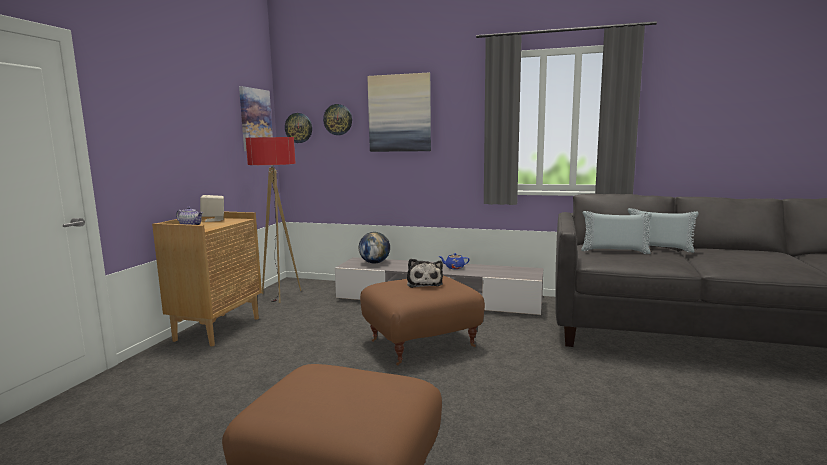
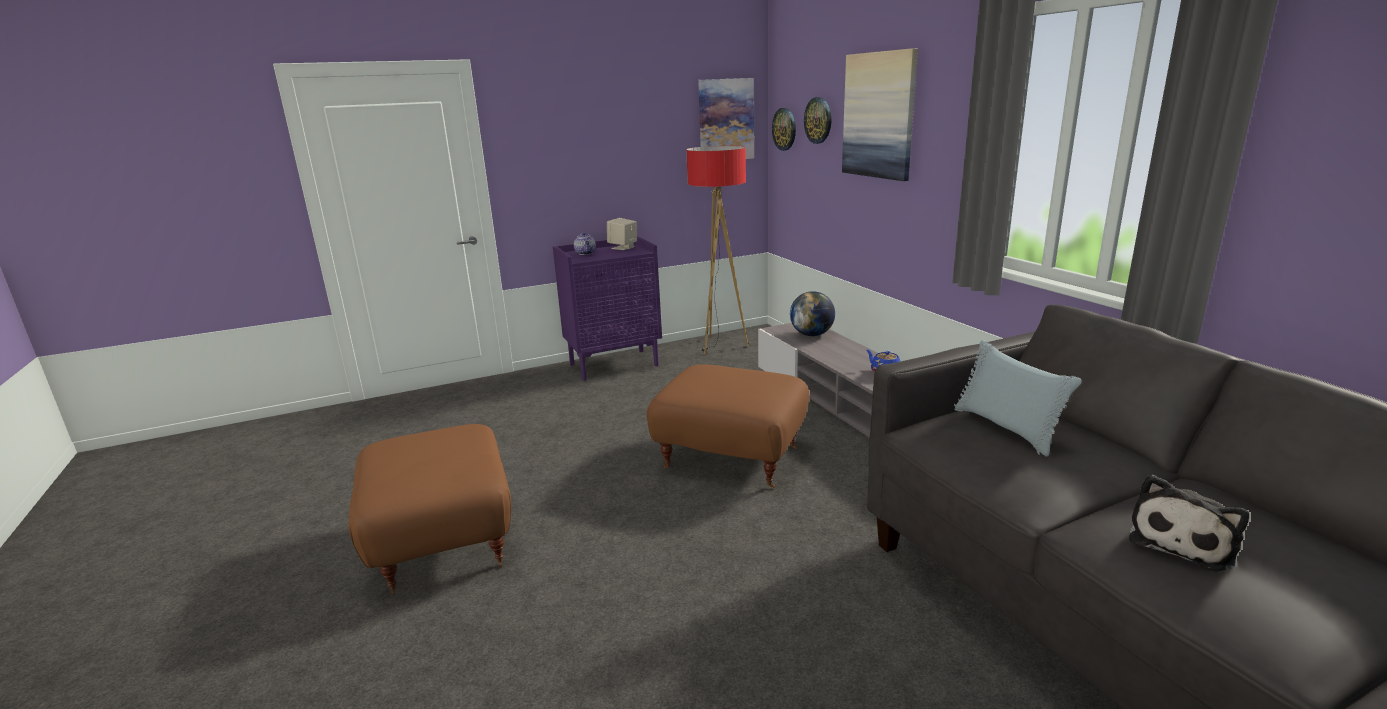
camera: 50 degrees right, 10 degrees up
brown cabinet [152,211,262,346] -> purple cabinet [553,236,662,381]
plush toy [407,258,443,288] -> plush toy moved to [1129,475,1249,572]
blue pillow [628,208,699,253] -> none

